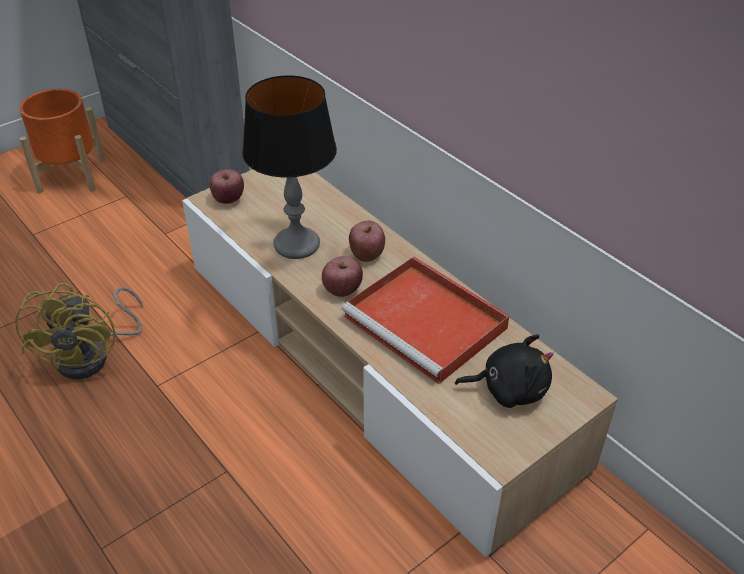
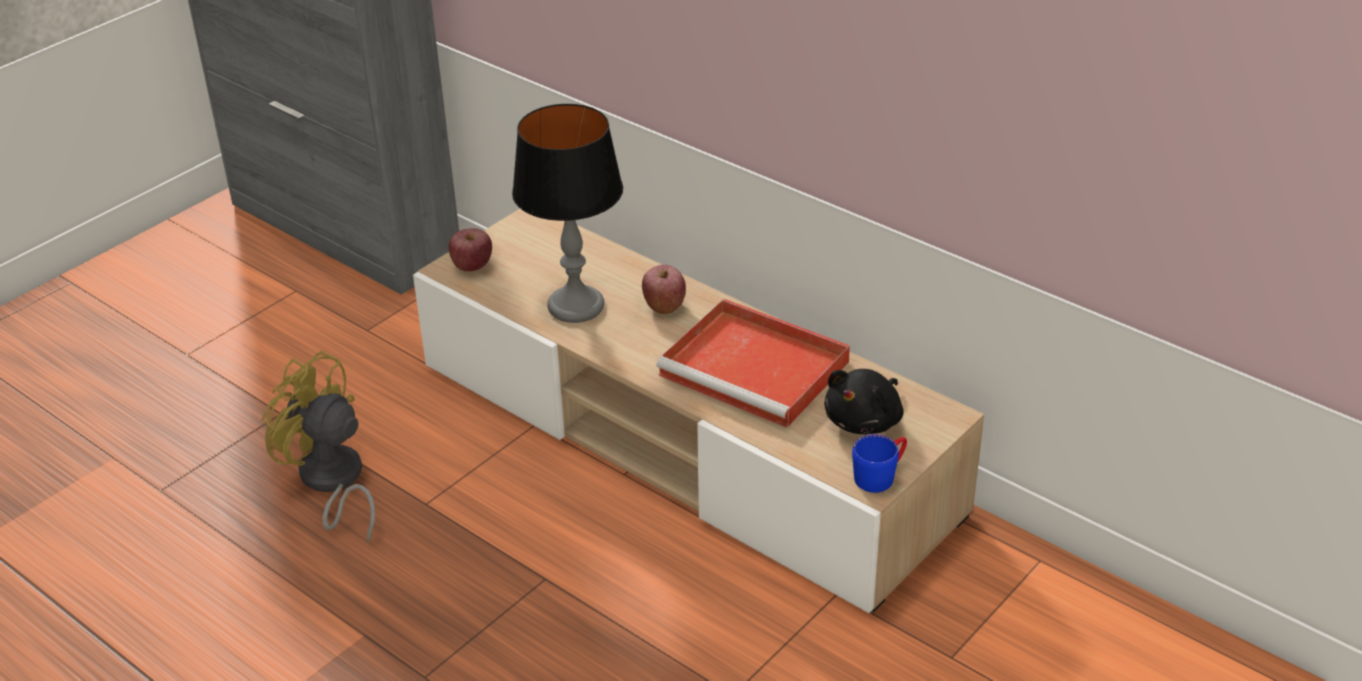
camera: 10 degrees left, 5 degrees down
yellow fan [15,283,143,379] -> yellow fan turned 135 degrees clockwise [261,351,375,543]
orange planter [19,89,105,193] -> none
apple [322,256,363,297] -> none
black plush toy [455,334,554,408] -> black plush toy turned 135 degrees clockwise [824,369,903,434]
none -> blue mug [852,434,907,493]

